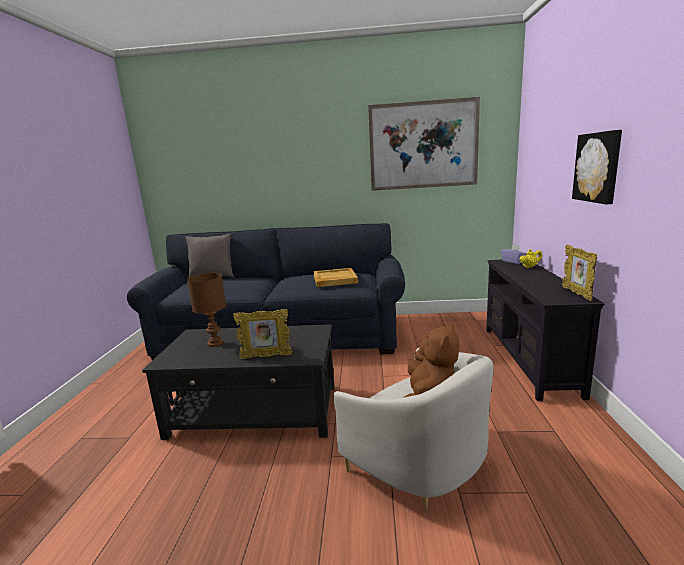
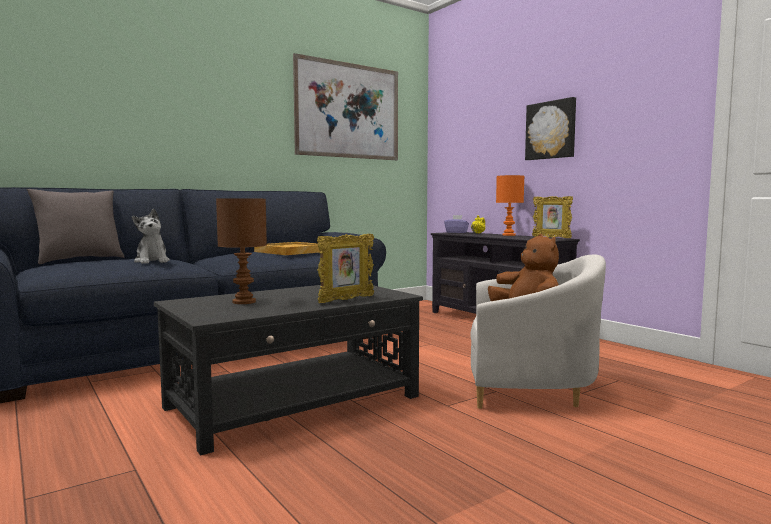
camera: 40 degrees left, 10 degrees down
none -> plush toy [132,209,170,264]
none -> orange table lamp [496,175,524,236]

